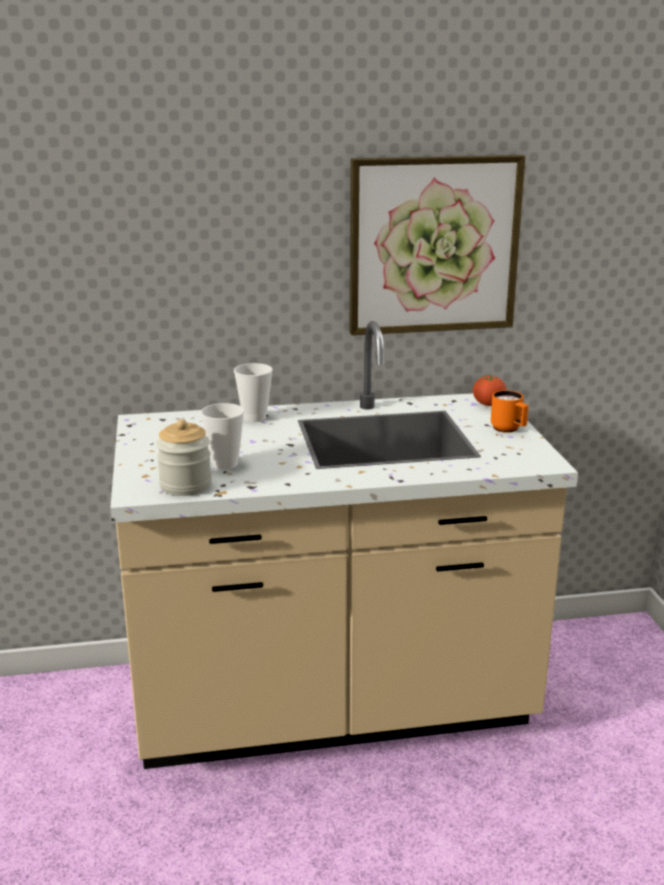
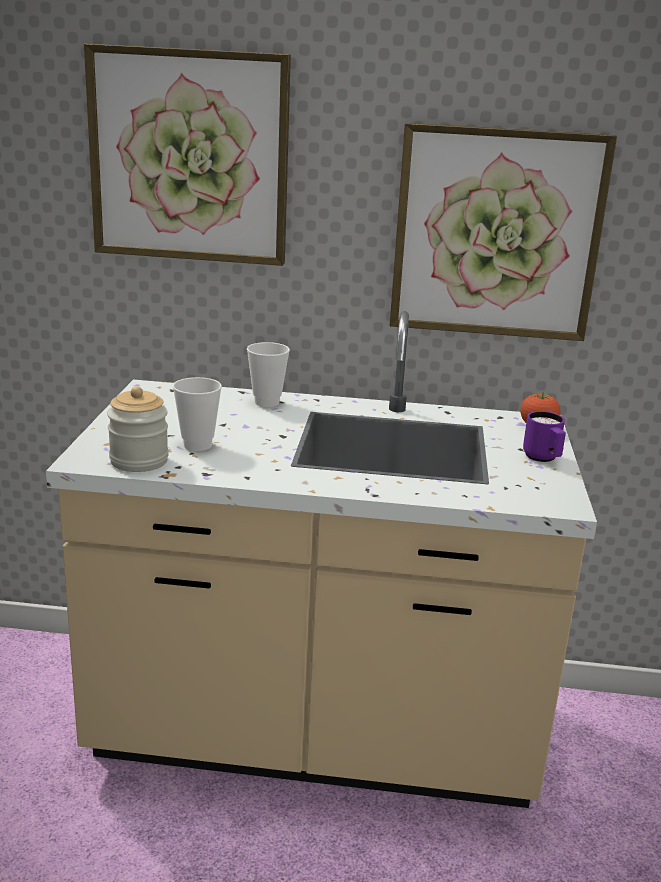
camera: 15 degrees right, 0 degrees up
orange mug [491,390,529,433] -> purple mug [523,411,566,462]
none -> picture [84,44,291,266]

